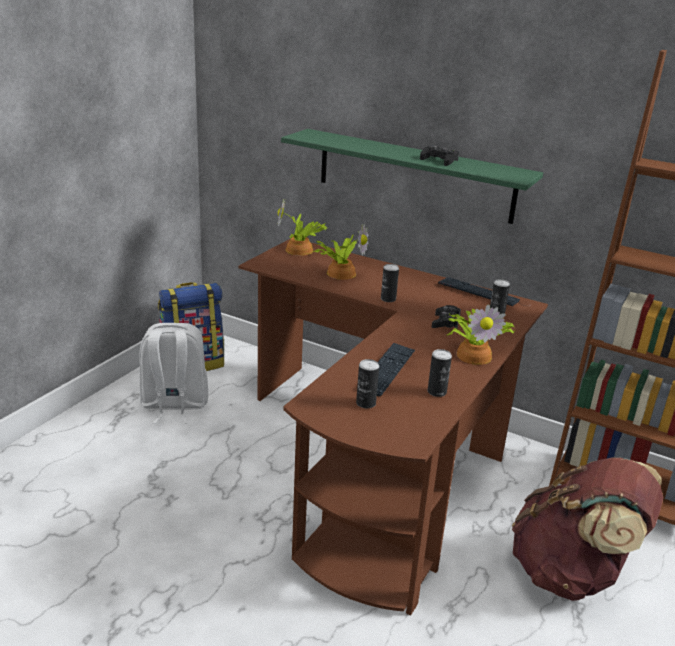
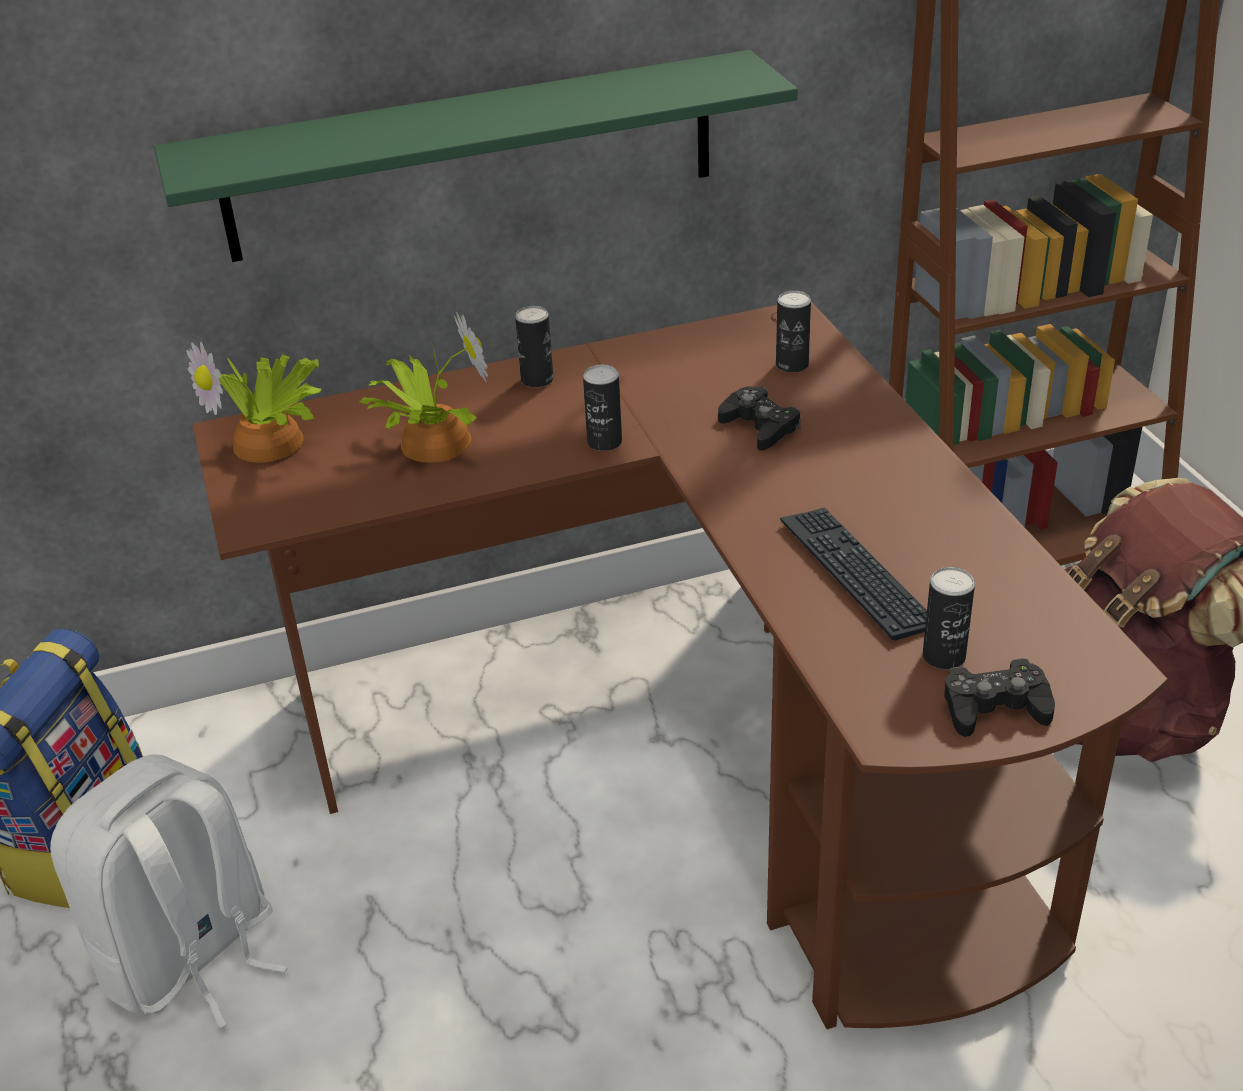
camera: 45 degrees left, 10 degrees up
black game controller [420,145,459,166] -> black game controller moved to [944,658,1055,737]
can [428,349,452,397] -> can moved to [515,306,554,388]
keyboard [438,277,520,306] -> none
potted plant [447,304,516,365] -> none

